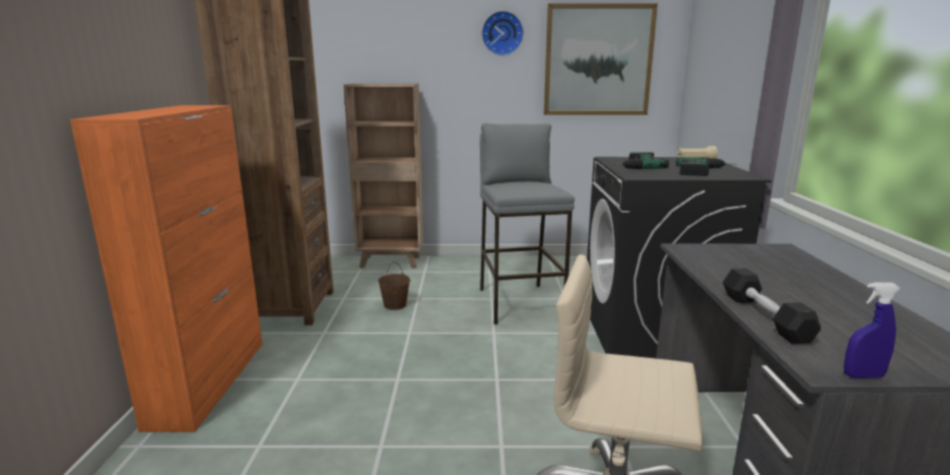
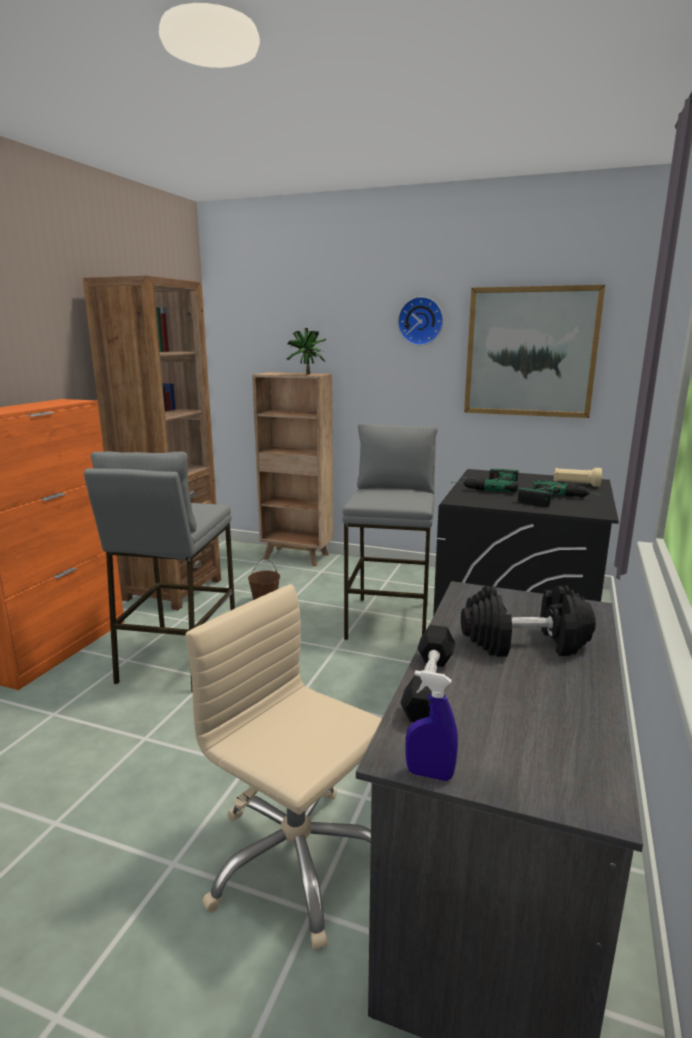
camera: 20 degrees right, 0 degrees up
none -> grey stool [84,451,235,692]
none -> potted plant [286,328,326,374]
none -> black dumbbell [461,586,596,657]

